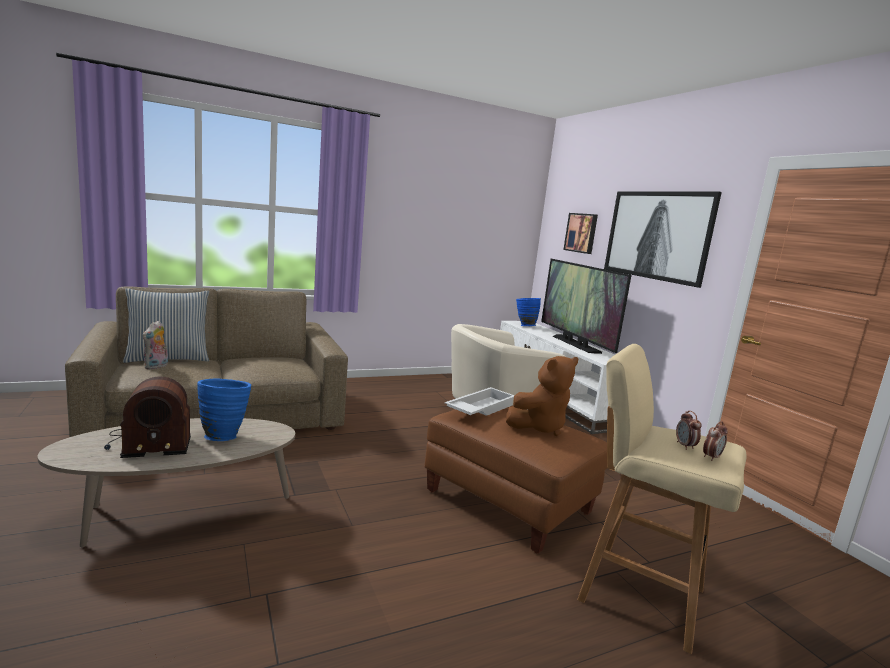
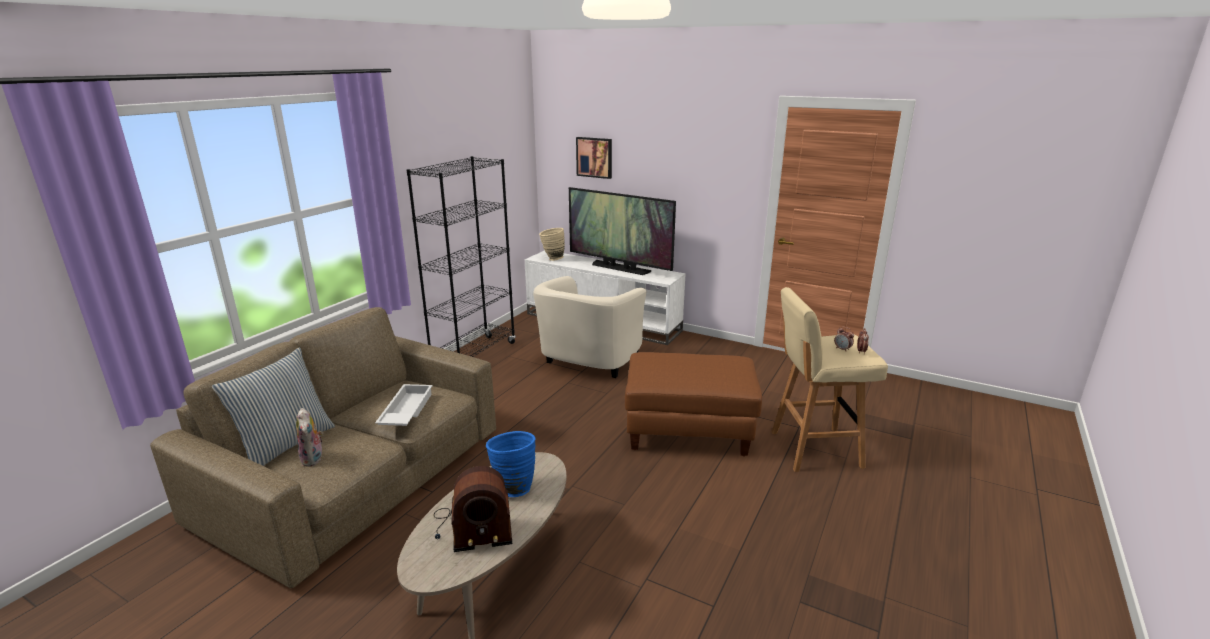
camera: 35 degrees left, 10 degrees up
radio [104,377,191,458] -> radio turned 45 degrees clockwise [434,466,512,552]
white tray [445,387,515,416] -> white tray moved to [375,384,433,426]
brown plush toy [506,356,578,436] -> none
blue vase [516,298,541,326] -> beige vase [539,228,565,261]
picture [604,191,722,288] -> none
none -> black bookcase [407,156,516,356]

